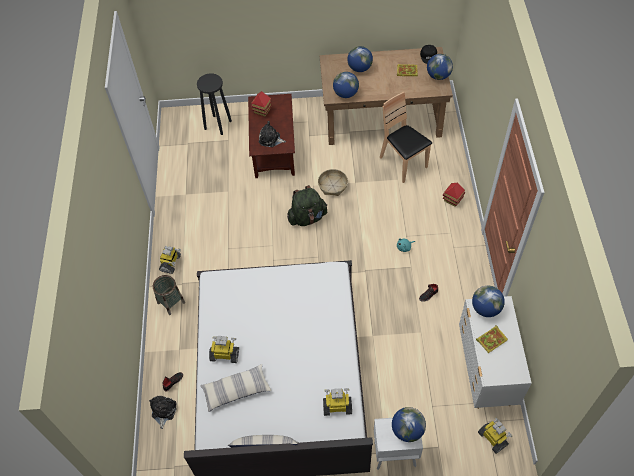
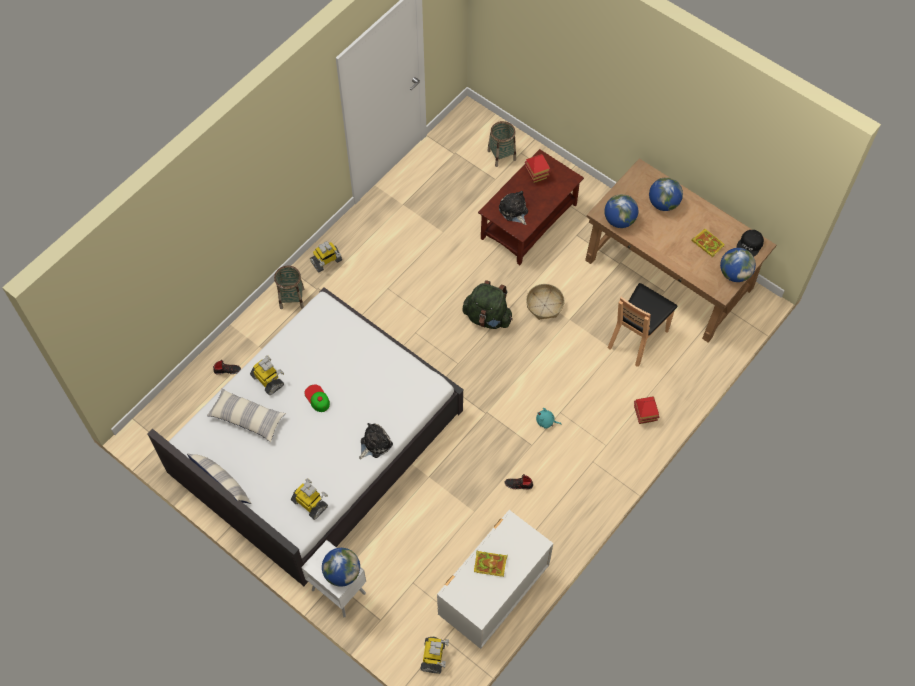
camera: 40 degrees right, 5 degrees up
plush toy [149,396,176,429] -> plush toy moved to [359,423,393,459]
black stool [197,74,232,135] -> basket [487,121,516,167]
brown chair [379,92,432,183] -> brown chair turned 150 degrees counterclockwise [608,283,677,367]
globe [472,286,505,317] -> none
none -> cap [304,385,330,412]

